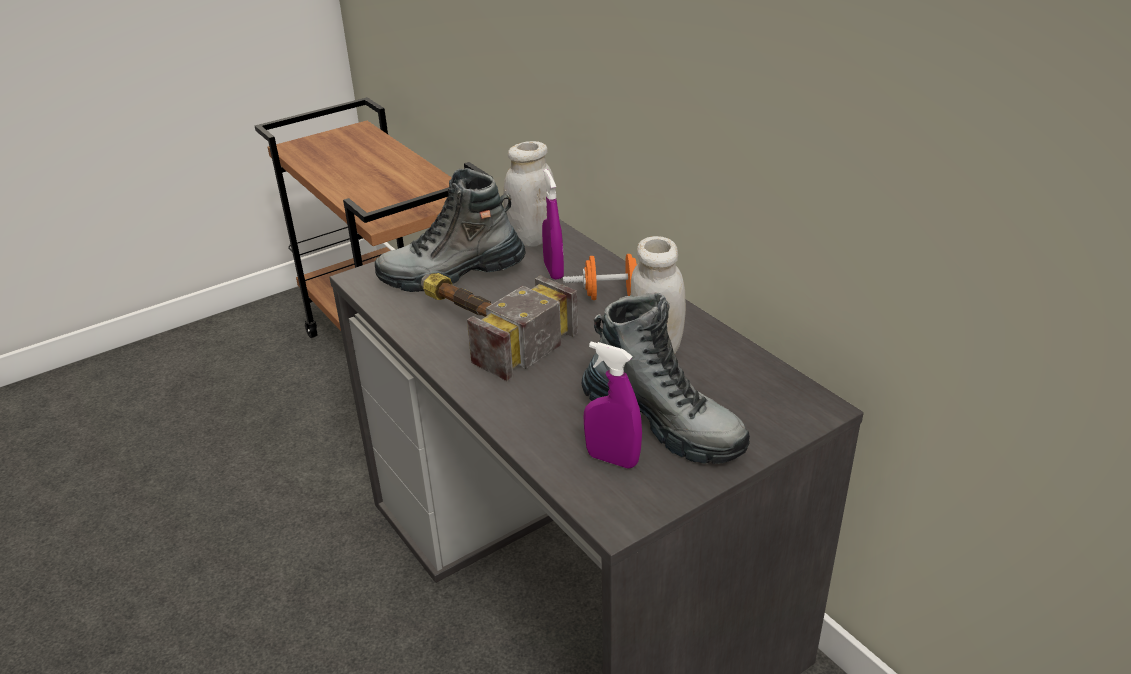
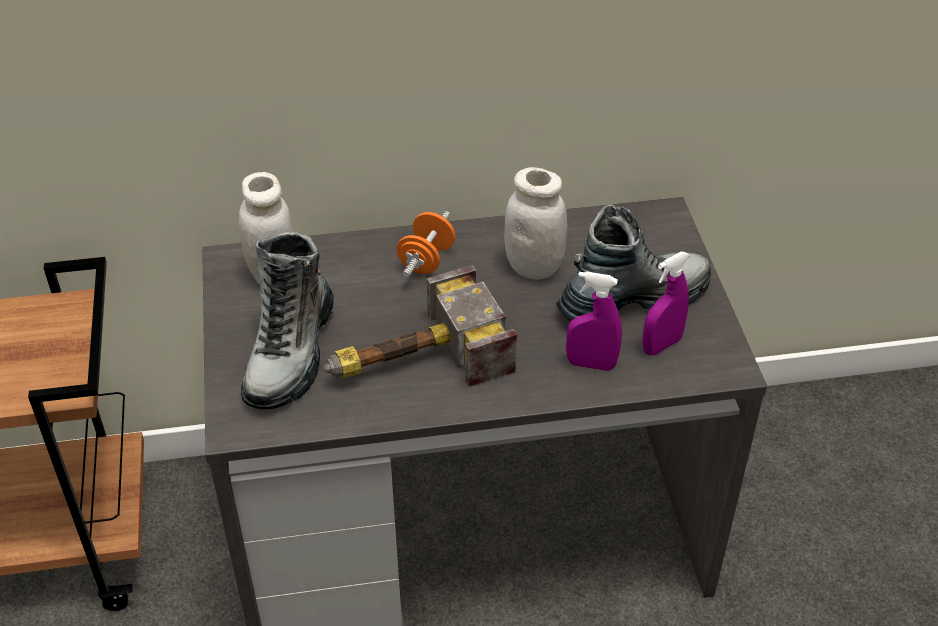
camera: 65 degrees left, 10 degrees up
purple spray bottle [542,169,564,280] -> purple spray bottle moved to [566,271,622,371]

